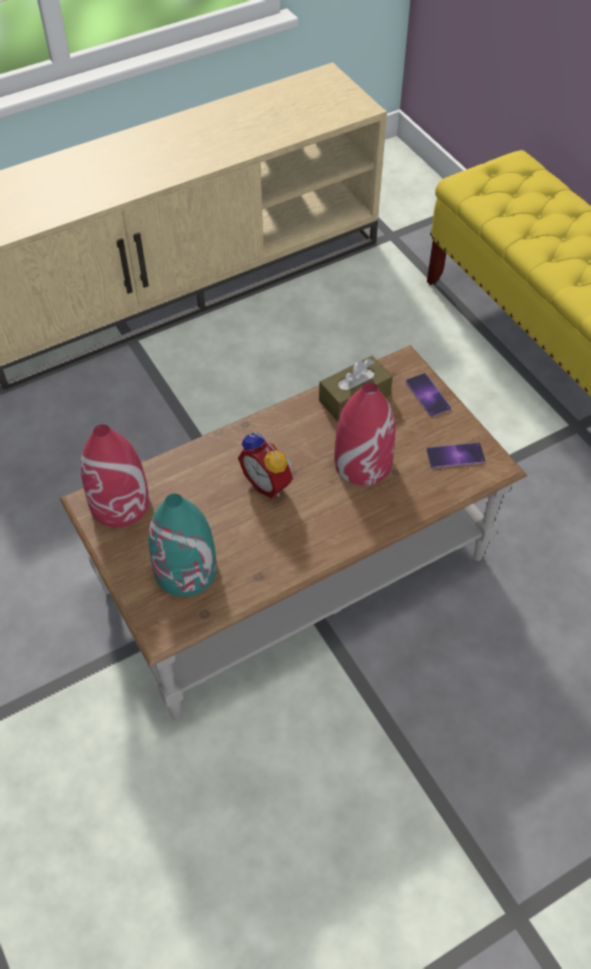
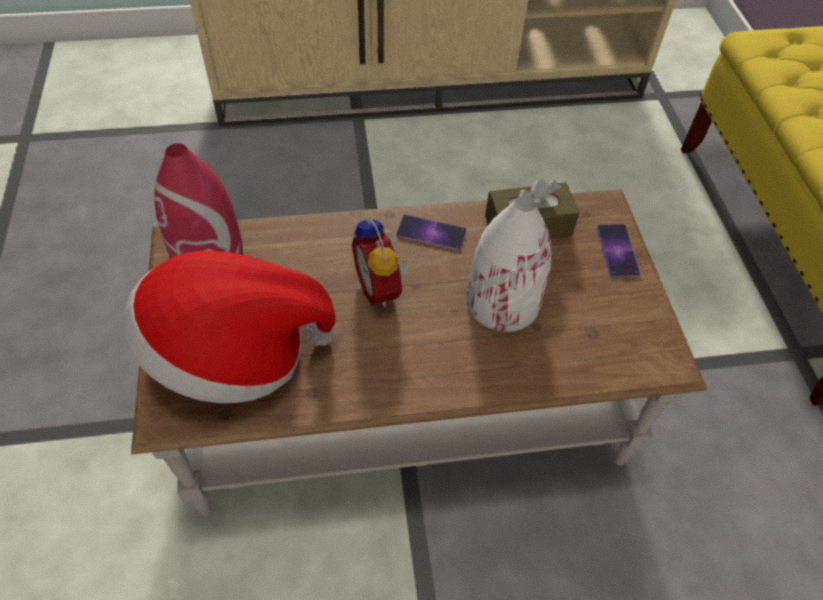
camera: 20 degrees right, 0 degrees up
turquoise vase [148,493,217,597] -> hat [122,251,336,403]
red vase [334,382,396,485] -> white vase [467,196,552,332]
phone [426,442,485,468] -> phone moved to [396,215,467,251]

